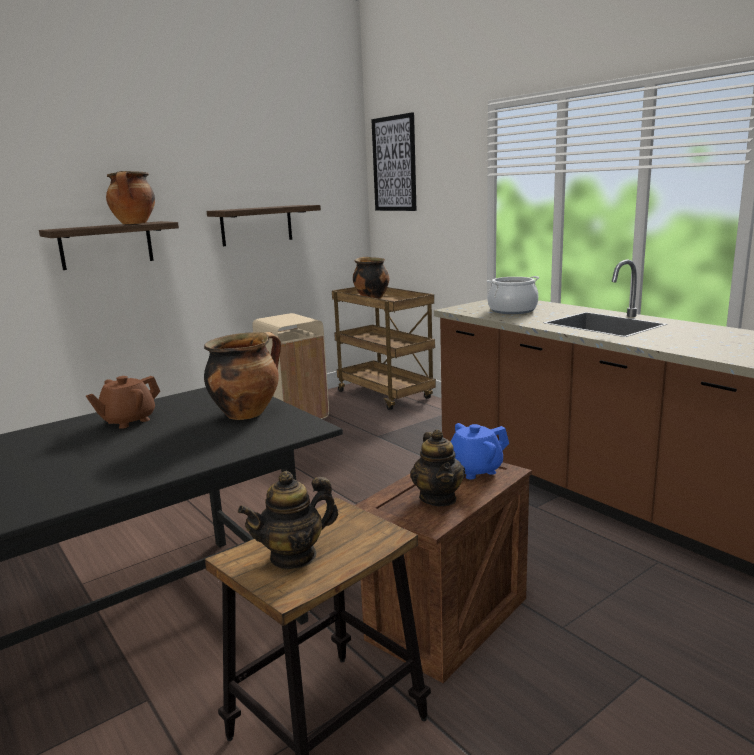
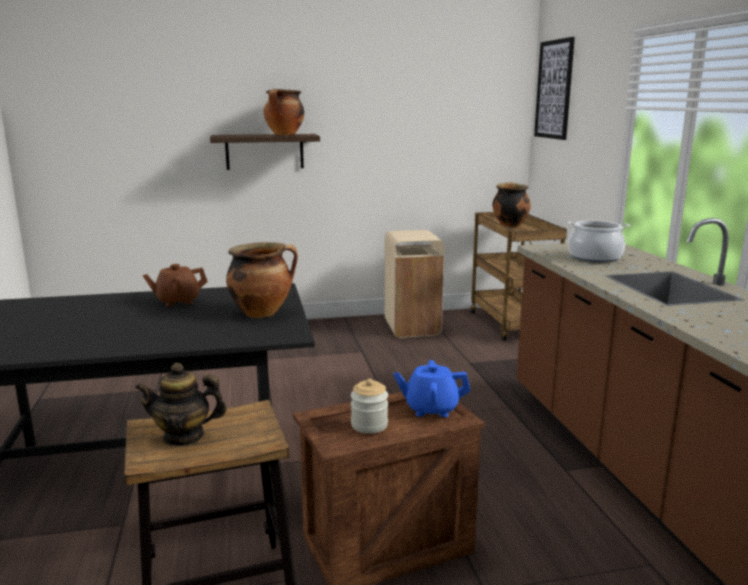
camera: 25 degrees right, 0 degrees up
shelf [206,205,321,246] -> none
teapot [410,429,465,506] -> jar [351,379,388,434]

